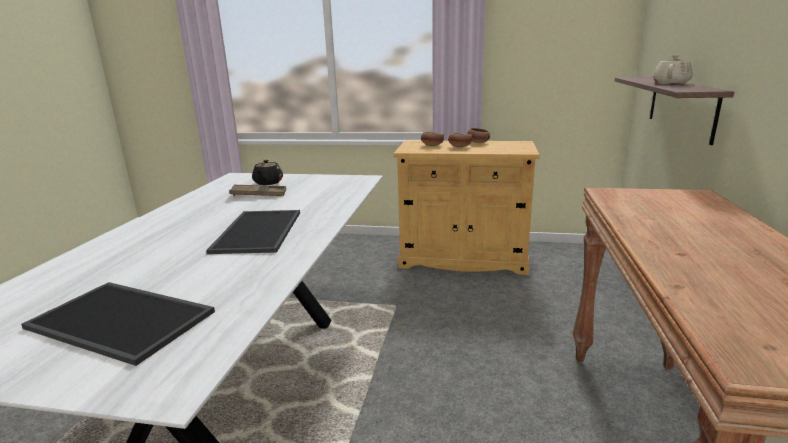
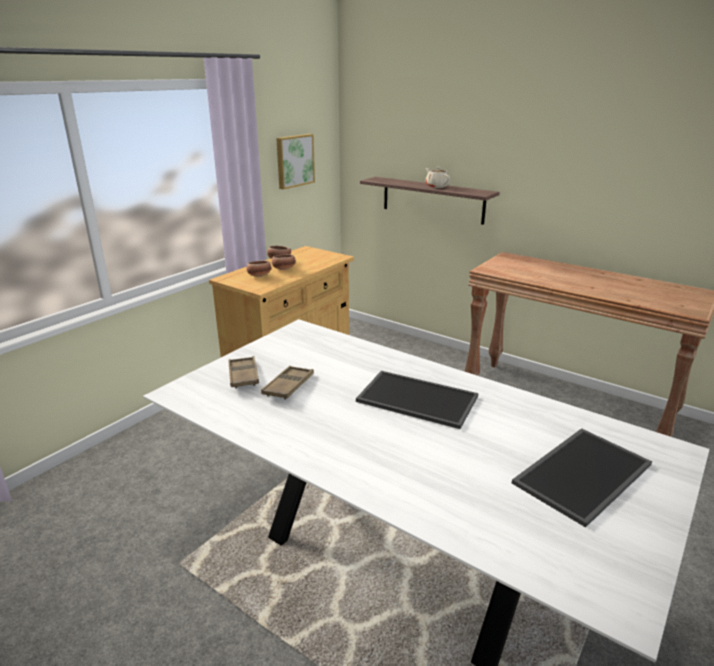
camera: 65 degrees left, 5 degrees up
black teapot [252,159,283,185] -> brown tray [228,356,259,388]
none -> picture [276,134,315,190]

